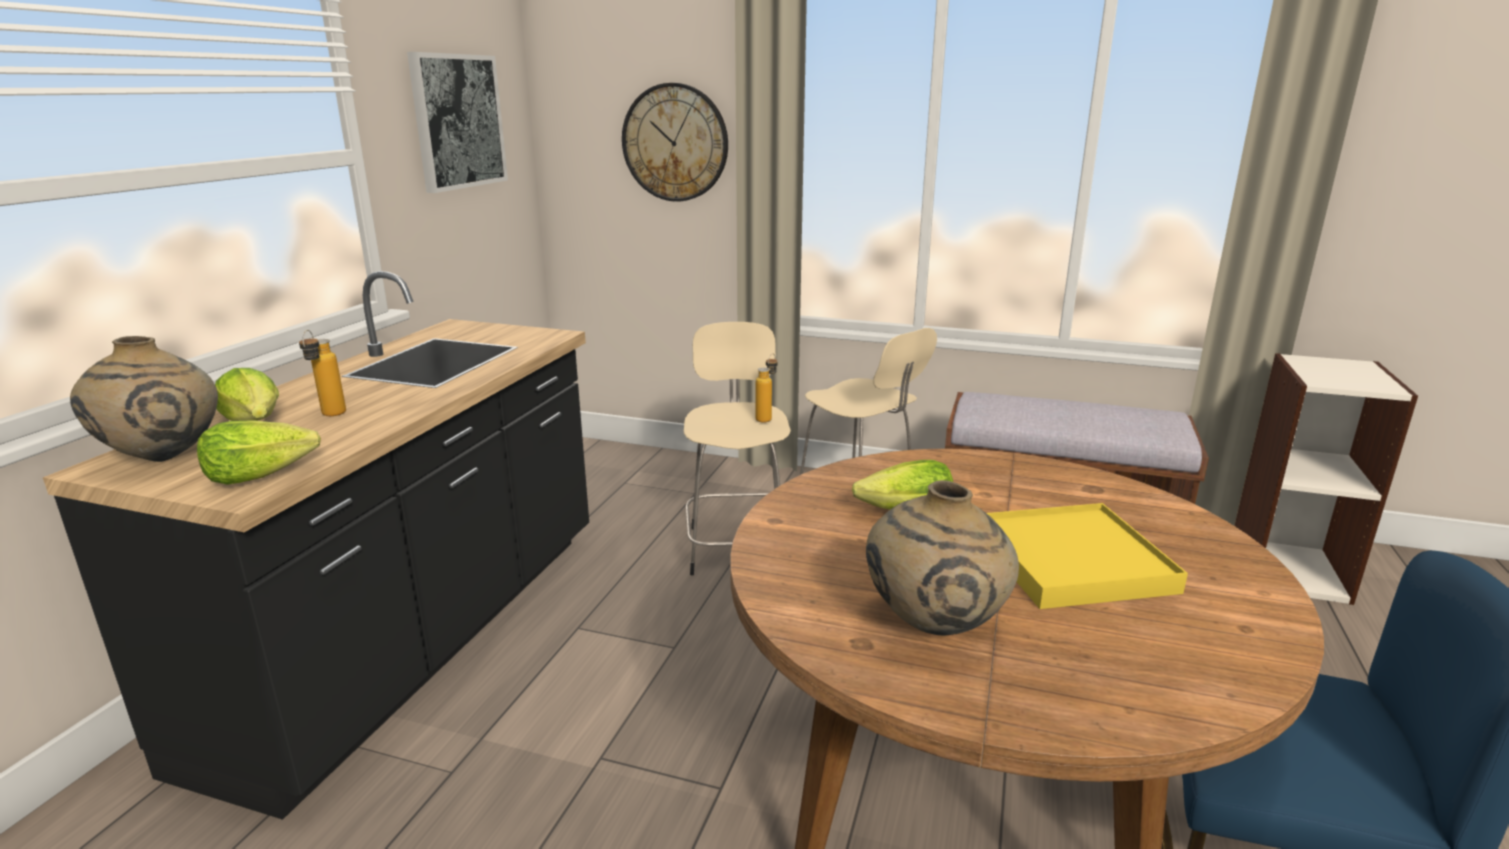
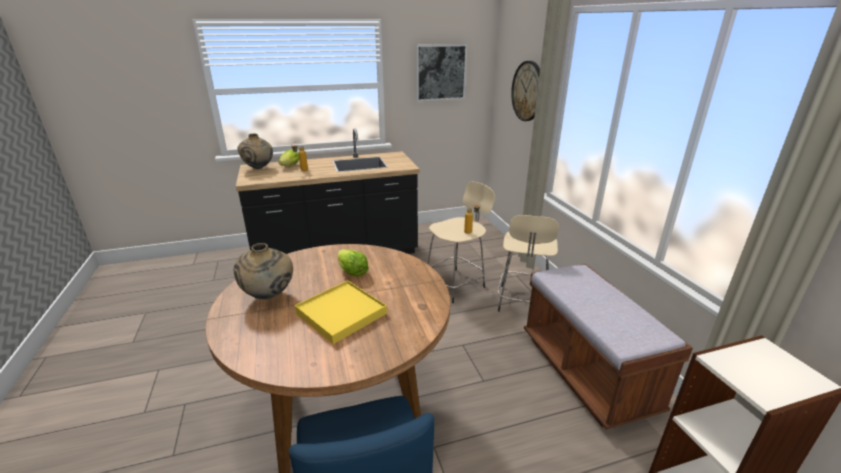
camera: 55 degrees right, 5 degrees up
lettuce [197,420,321,485] -> none

